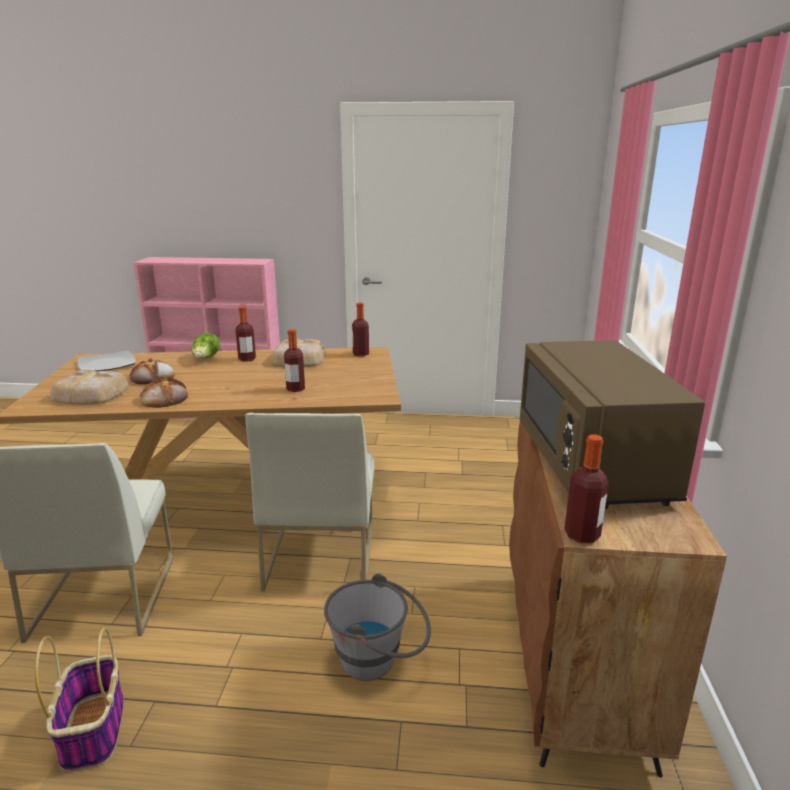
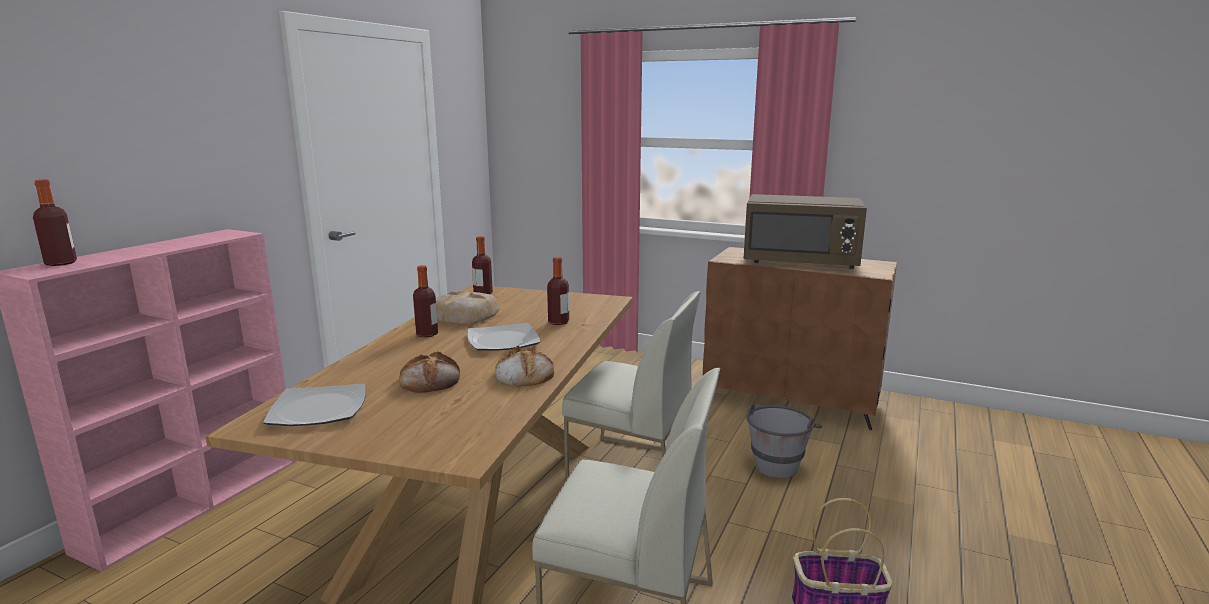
camera: 70 degrees left, 5 degrees down
bread [50,370,129,404] -> none
lettuce [191,333,220,359] -> none
bottle [564,434,609,543] -> bottle moved to [33,180,77,266]
none -> plate [468,323,540,351]

